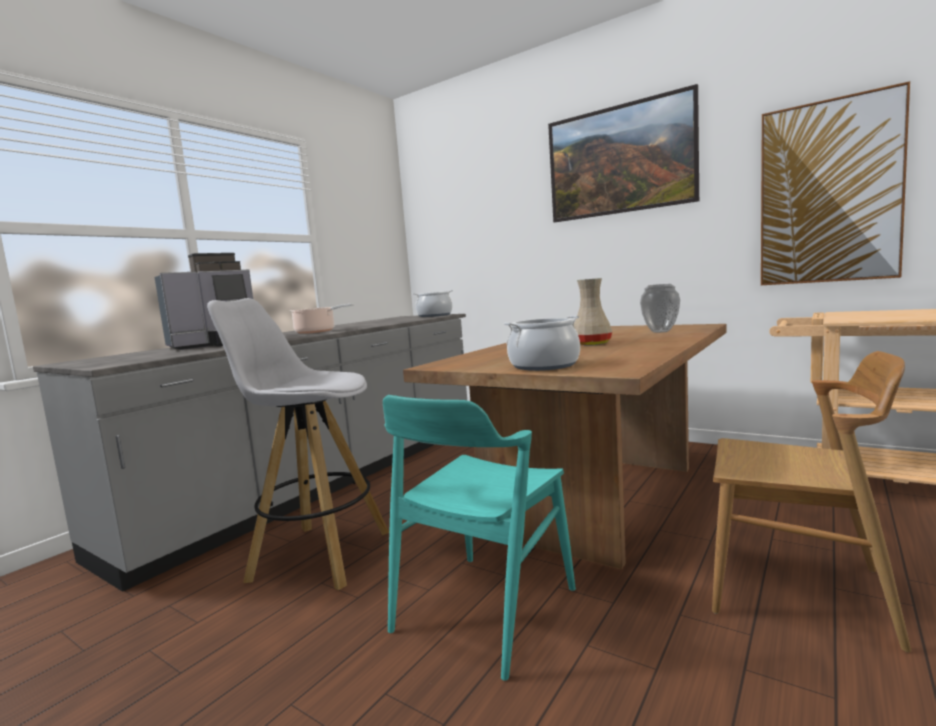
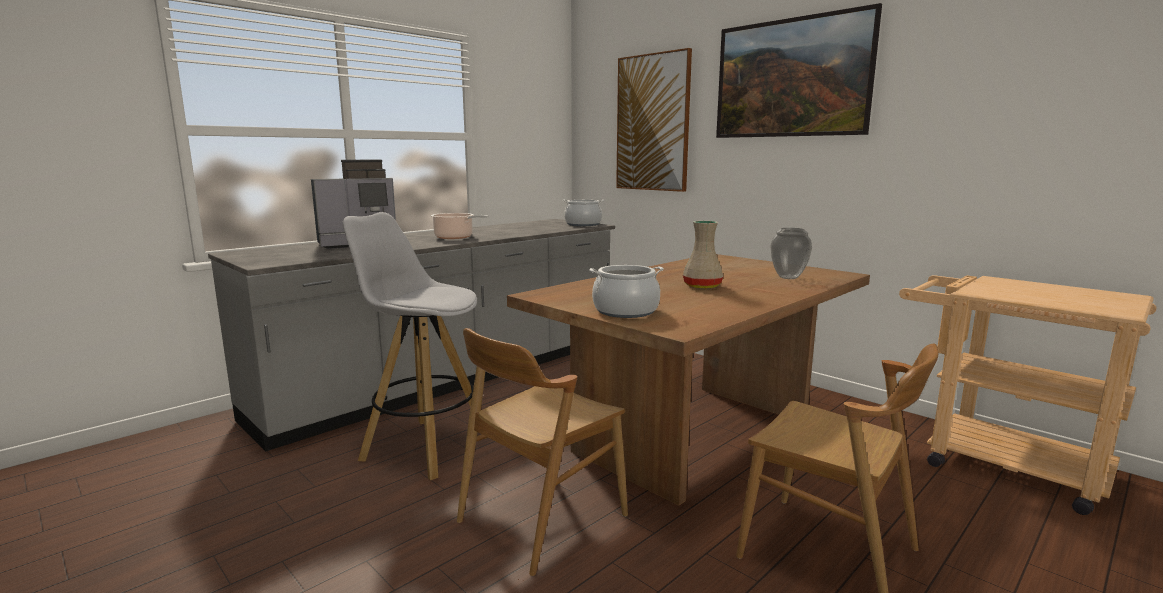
camera: 10 degrees right, 5 degrees up
turquoise chair [383,395,576,681] -> brown chair [457,328,628,576]
picture [761,81,910,285] -> picture moved to [616,48,692,192]

